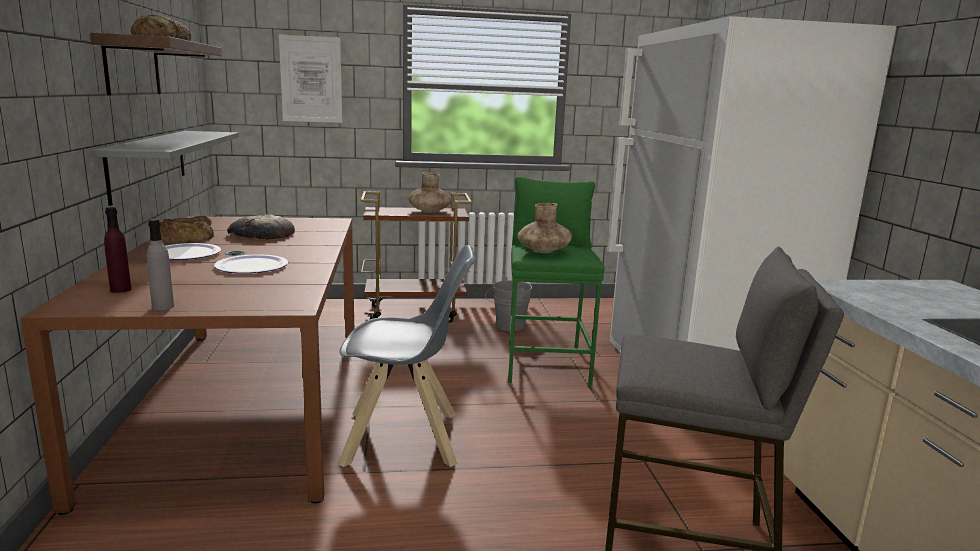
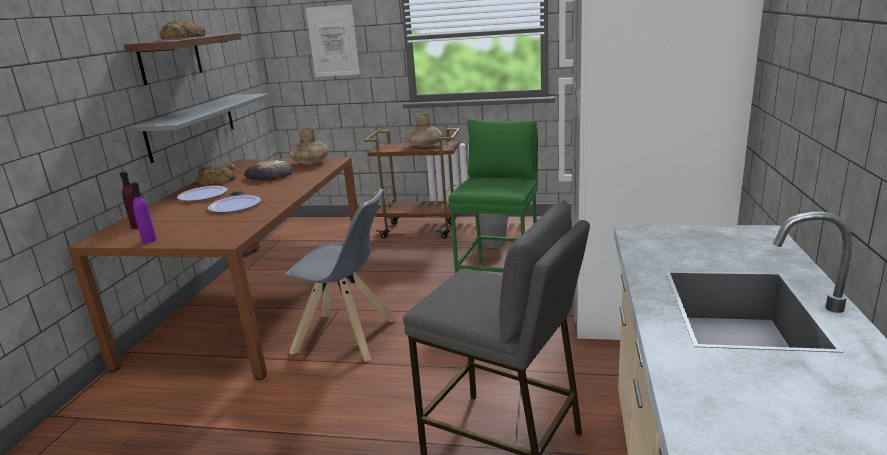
camera: 20 degrees right, 5 degrees up
grey bottle [147,219,174,310] -> purple bottle [130,182,157,243]
brown vase [517,203,572,253] -> brown vase moved to [289,127,329,165]

